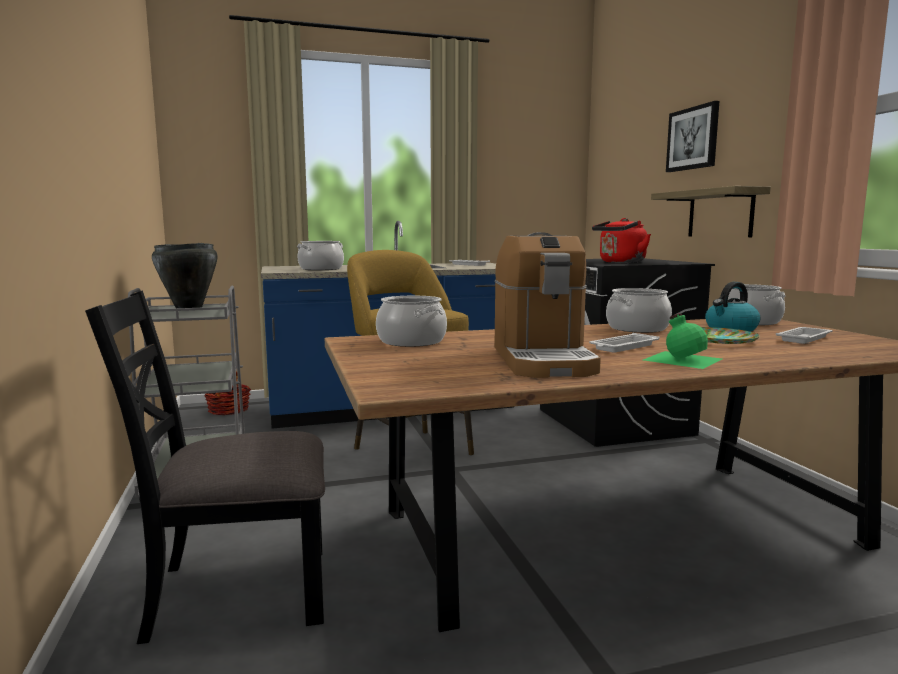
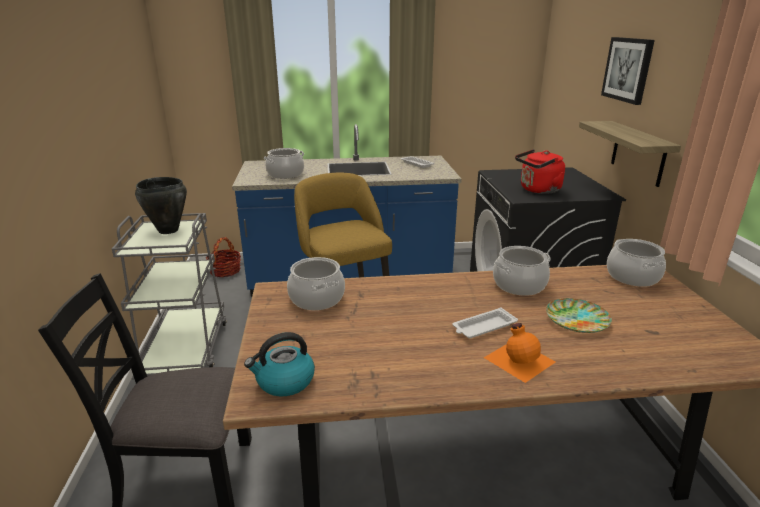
camera: 10 degrees right, 15 degrees up
coffee machine [494,232,601,378] -> none
green bottle [643,313,722,369] -> orange bottle [484,323,555,383]
kettle [705,282,761,332] -> kettle moved to [244,332,315,396]
white tray [776,327,833,344] -> none

